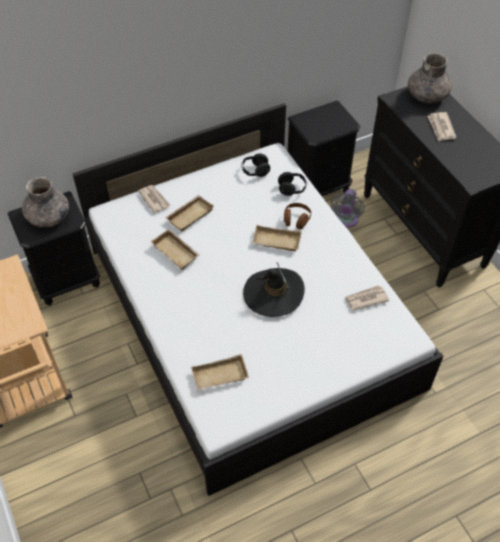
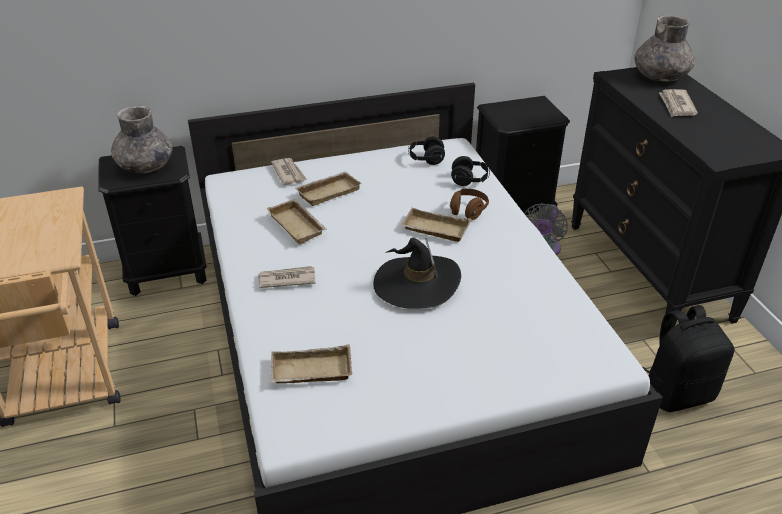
camera: 10 degrees right, 15 degrees down
newspaper [345,285,389,311] -> newspaper moved to [258,266,316,288]
none -> black backpack [643,305,734,412]

